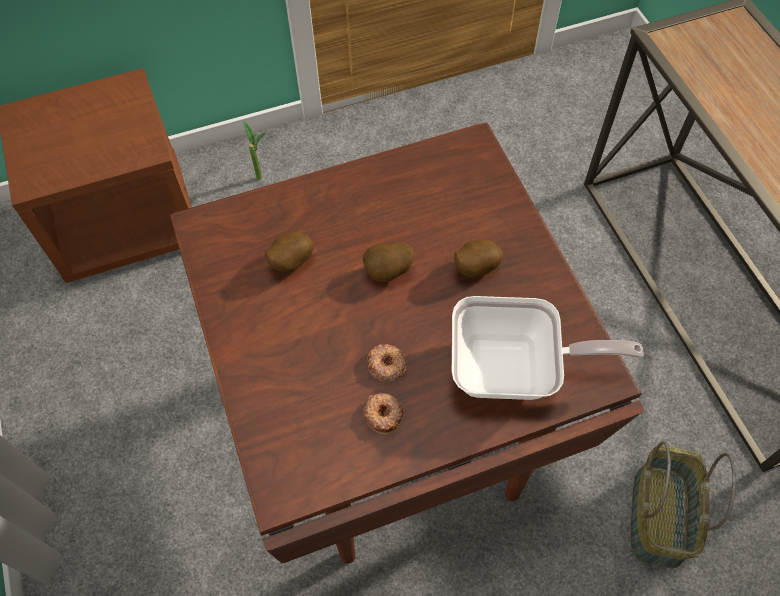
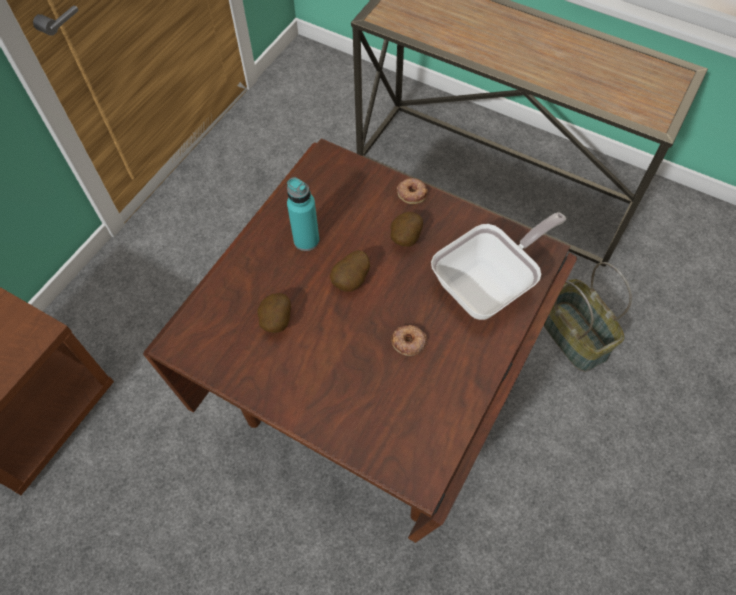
camera: 40 degrees left, 0 degrees up
potted plant [244,122,266,180] -> none
donut [363,393,404,435] -> donut moved to [397,178,428,204]
none -> turquoise bottle [287,177,319,251]

